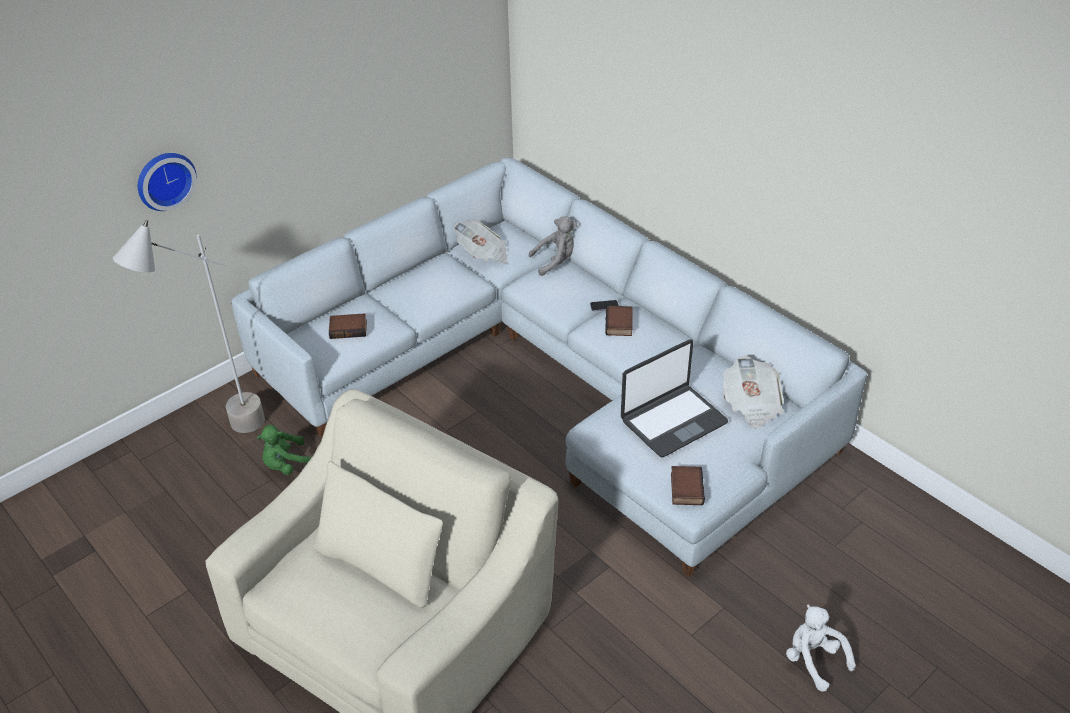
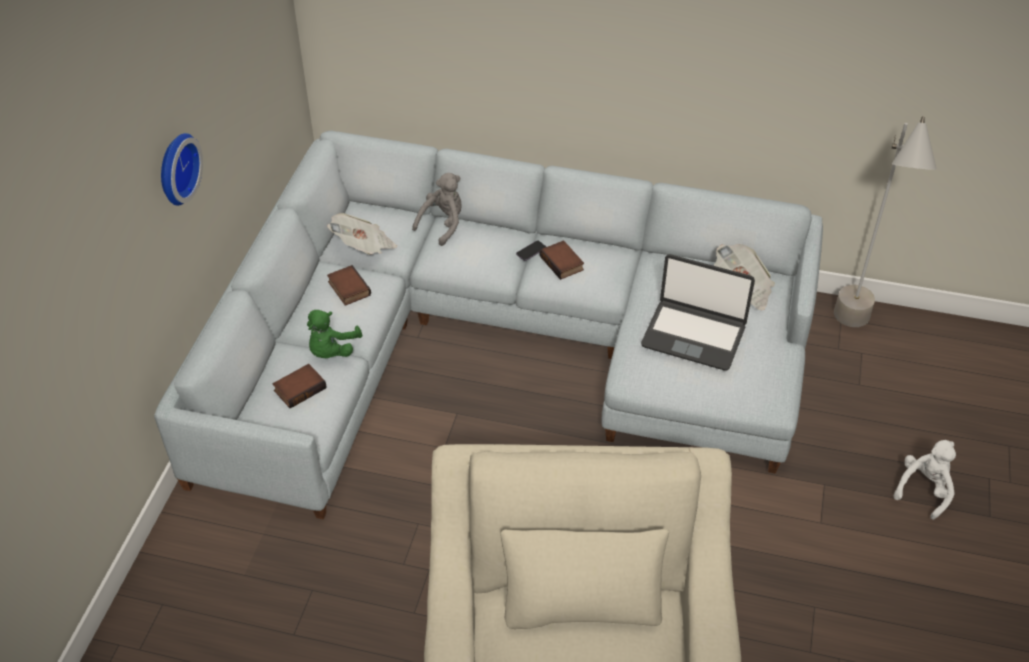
camera: 35 degrees left, 5 degrees up
grey floor lamp [113,220,265,433] -> grey floor lamp moved to [834,116,937,327]
wall clock [138,153,197,211] -> wall clock moved to [161,133,203,206]
green plush toy [257,425,313,475] -> green plush toy moved to [307,310,362,358]
laptop [621,340,728,457] -> laptop turned 90 degrees clockwise [641,254,755,371]
book [671,466,705,505] -> book moved to [327,265,371,306]
white plush toy [786,604,856,692] -> white plush toy turned 105 degrees clockwise [894,440,956,520]

